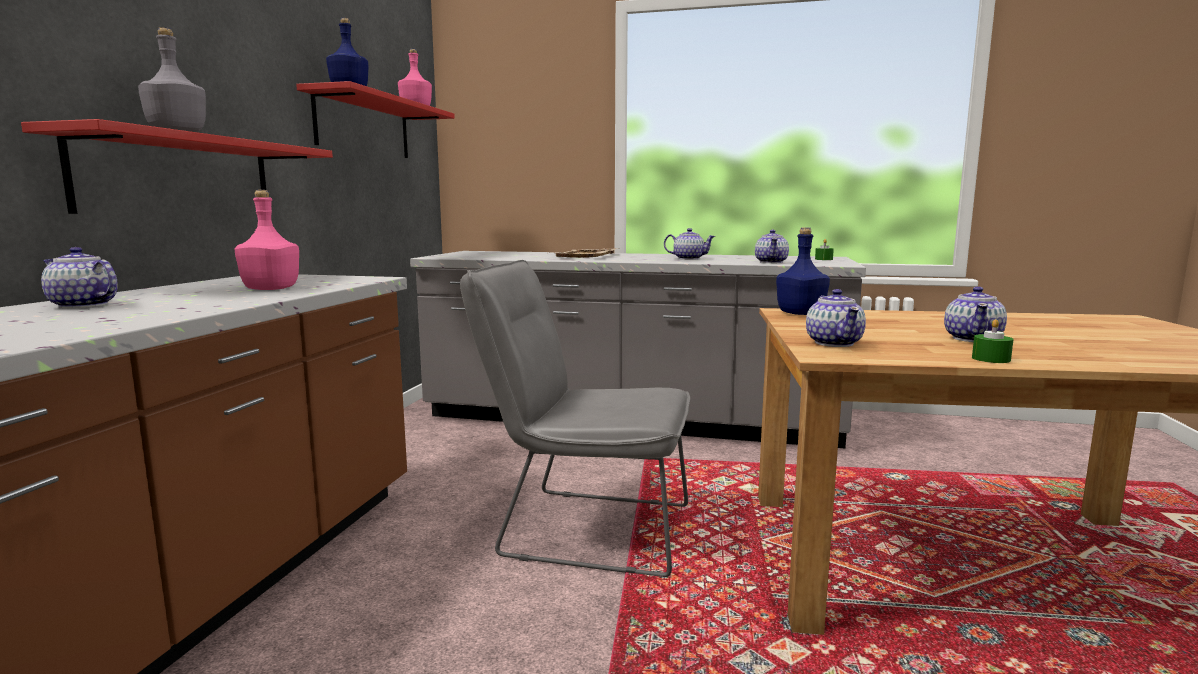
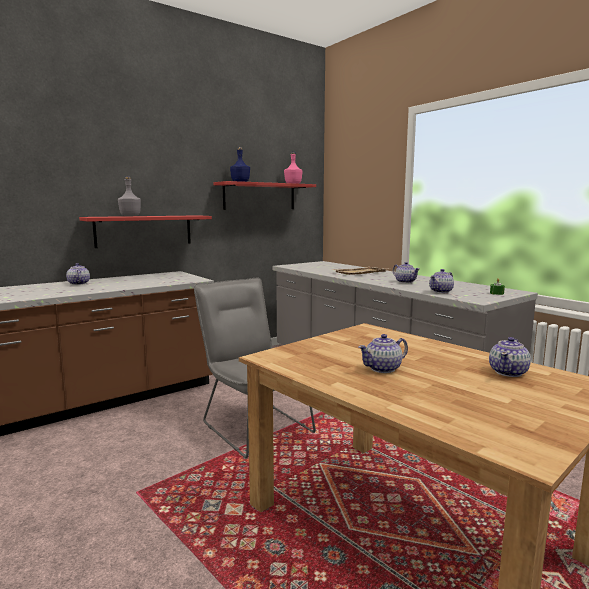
camera: 40 degrees right, 0 degrees up
pink bottle [234,190,299,290] -> none
blue bottle [776,227,830,315] -> none
teapot [806,289,866,347] -> teapot moved to [489,337,531,377]
green candle [972,319,1014,363] -> none

